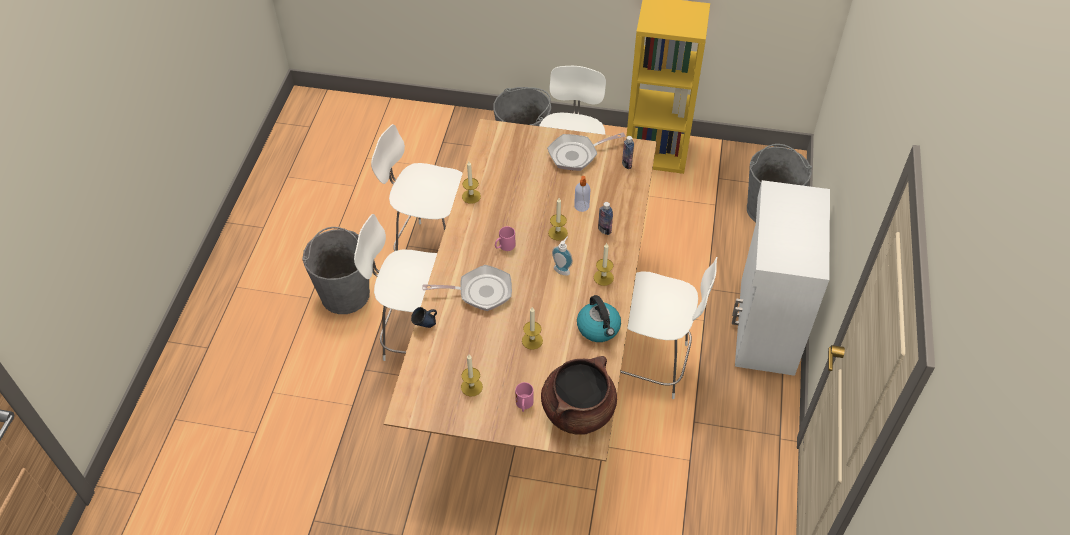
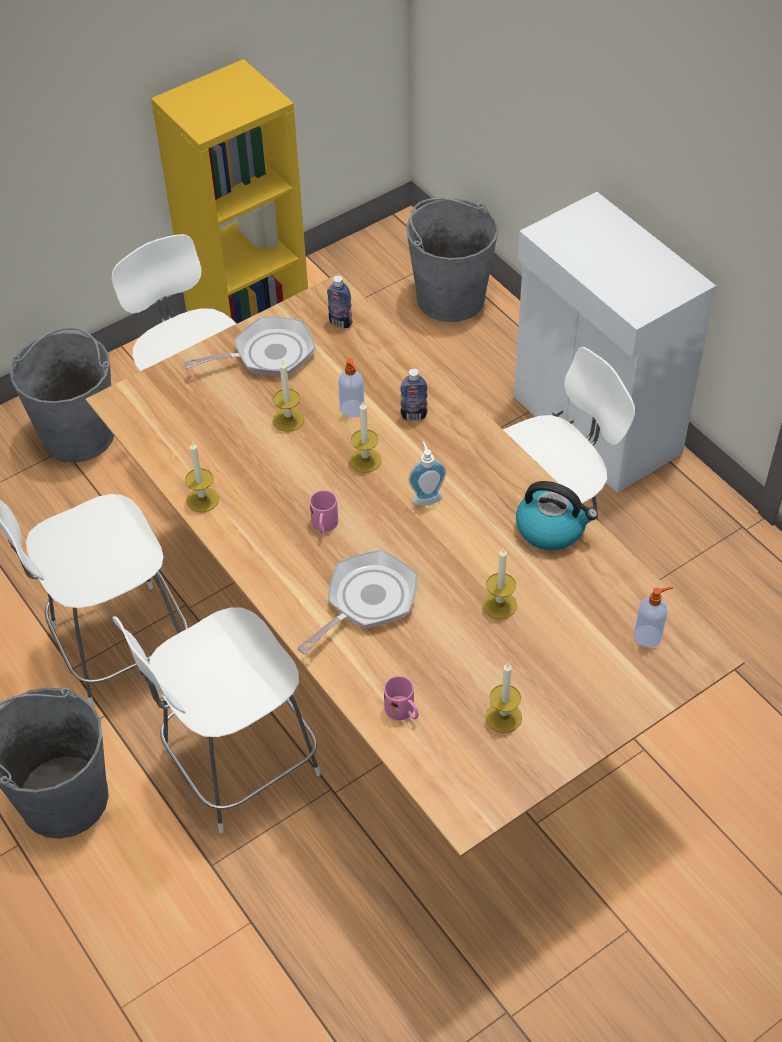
camera: 45 degrees left, 0 degrees up
blue mug [411,307,437,328] -> none
pink mug [515,382,534,412] -> pink mug moved to [384,676,419,720]
brown cooking pot [541,356,617,435] -> soap dispenser [634,586,673,648]
frying pan [547,132,625,171] -> frying pan turned 135 degrees counterclockwise [184,316,316,376]
candle [594,243,614,286] -> candle moved to [273,361,304,432]

